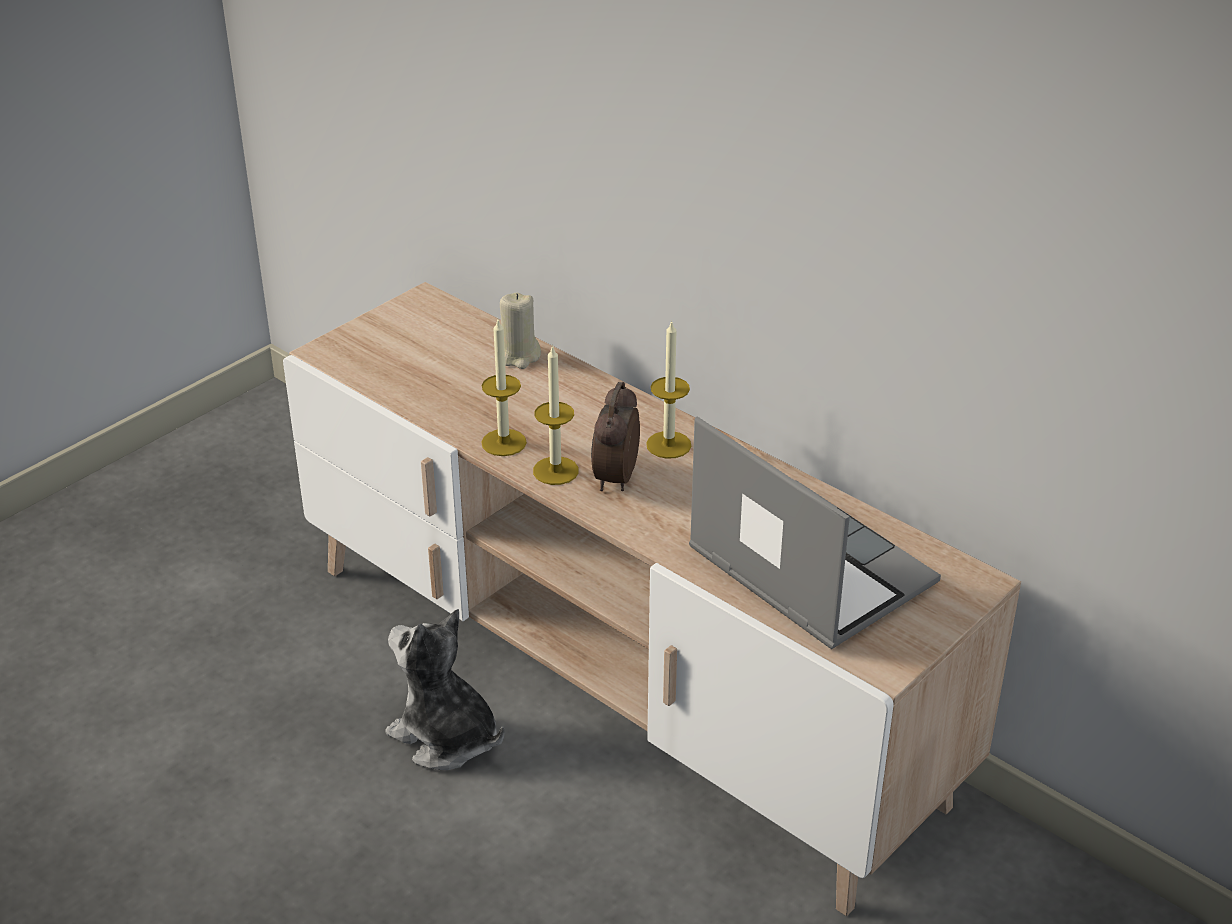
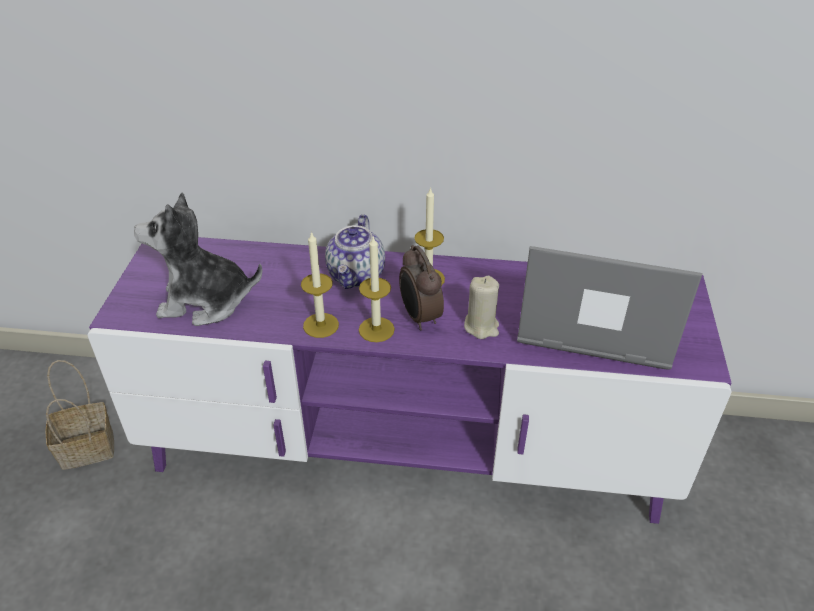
camera: 35 degrees left, 5 degrees up
beige tv stand [283,282,1021,916] -> purple tv stand [87,237,731,524]
plush toy [385,609,505,770] -> plush toy moved to [134,193,262,326]
beige candle [500,293,541,369] -> beige candle moved to [464,276,499,339]
none -> basket [45,360,114,470]
none -> teapot [325,214,385,289]

